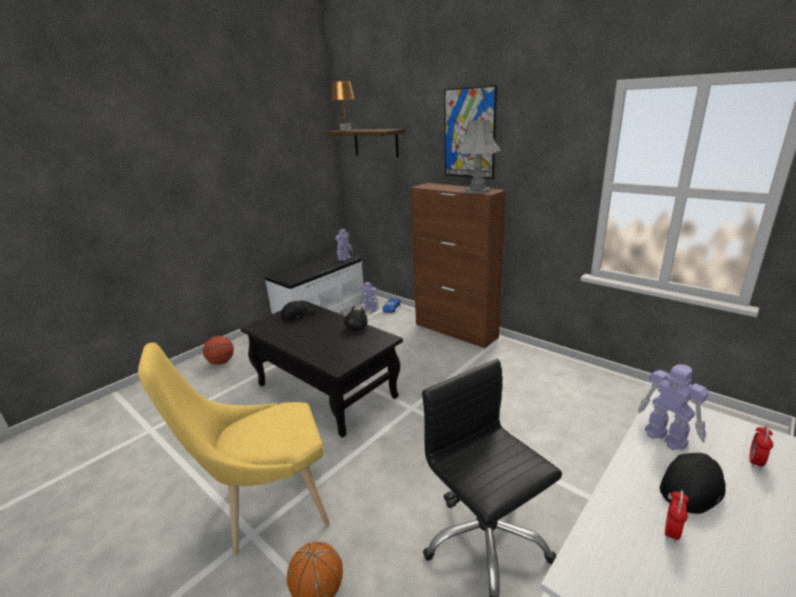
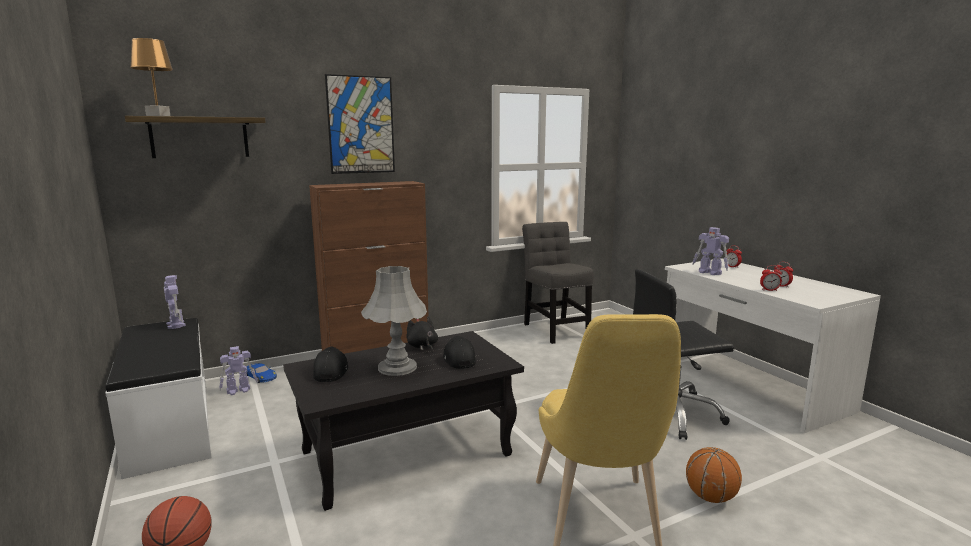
camera: 70 degrees left, 10 degrees down
grey table lamp [457,120,500,193] -> grey table lamp moved to [361,266,427,376]
toy robot [638,364,709,451] -> toy robot turned 120 degrees counterclockwise [692,227,729,275]
black cap [660,453,726,514] -> black cap moved to [443,336,476,369]
none -> grey chair [522,222,594,344]
none -> alarm clock [760,265,782,291]

